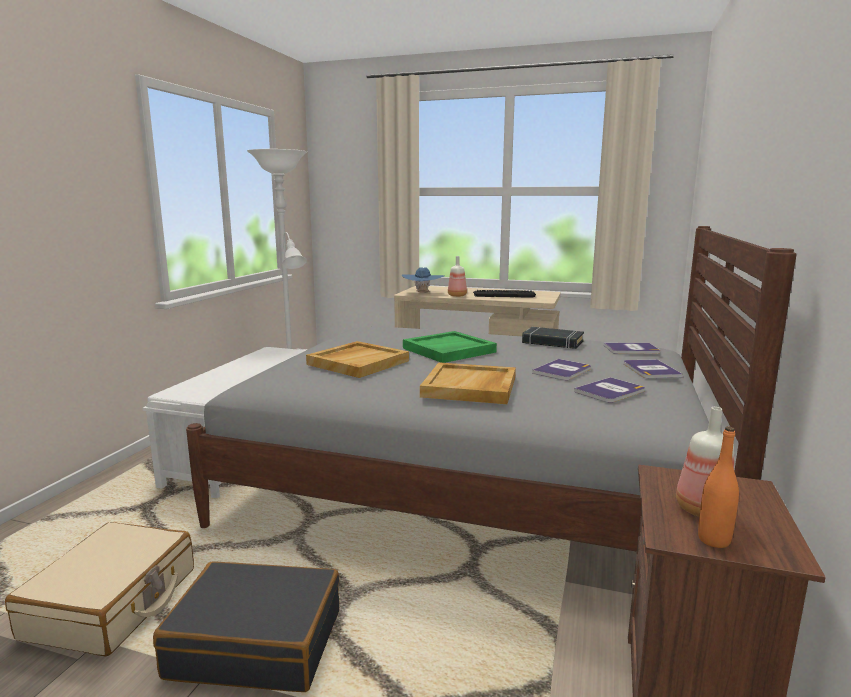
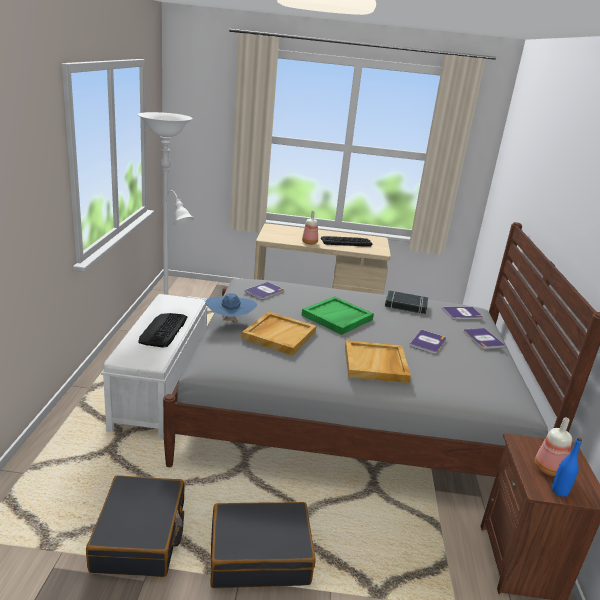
camera: 15 degrees left, 10 degrees up
beige suitcase [5,522,194,657] -> black suitcase [86,475,185,577]
blue hat [402,267,445,293] -> blue hat moved to [205,293,257,321]
book [574,377,645,403] -> book moved to [244,282,284,300]
orange bottle [698,426,739,548] -> blue bottle [552,438,582,497]
none -> keyboard [138,313,187,348]

